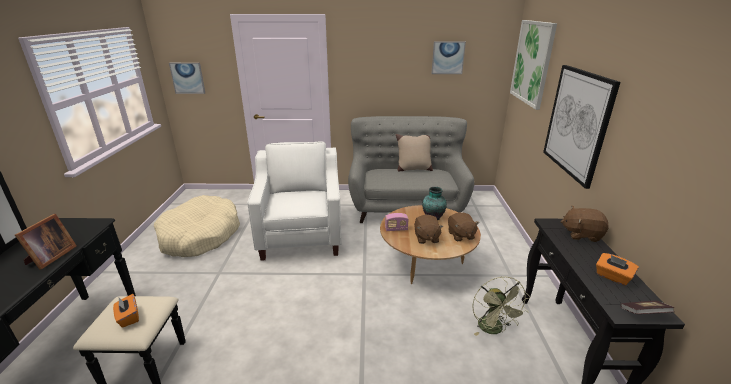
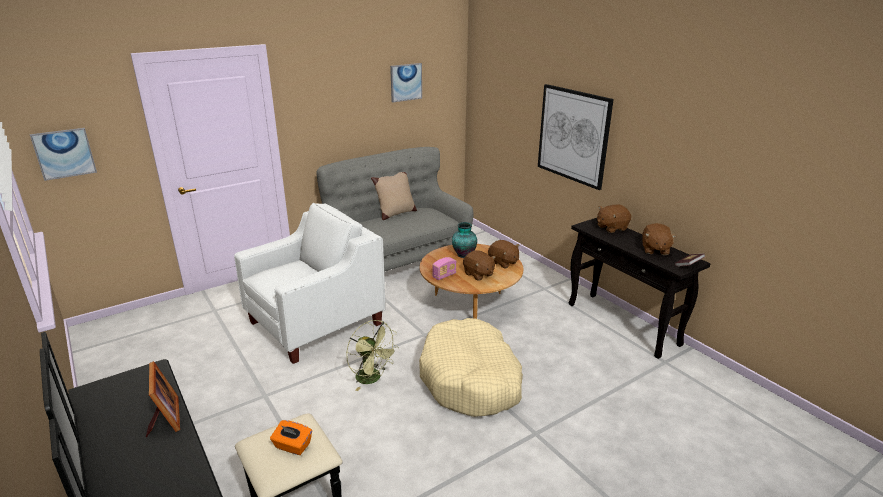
camera: 35 degrees left, 0 degrees up
beige dog bed [154,195,240,257] -> beige dog bed moved to [419,318,523,417]
white armchair [247,141,342,261] -> white armchair turned 90 degrees clockwise [234,203,386,364]
green fan [472,276,530,336] -> green fan moved to [346,320,399,391]
picture [510,20,557,110] -> none
orange tissue box [596,253,639,286] -> brown plush toy [642,223,677,255]

